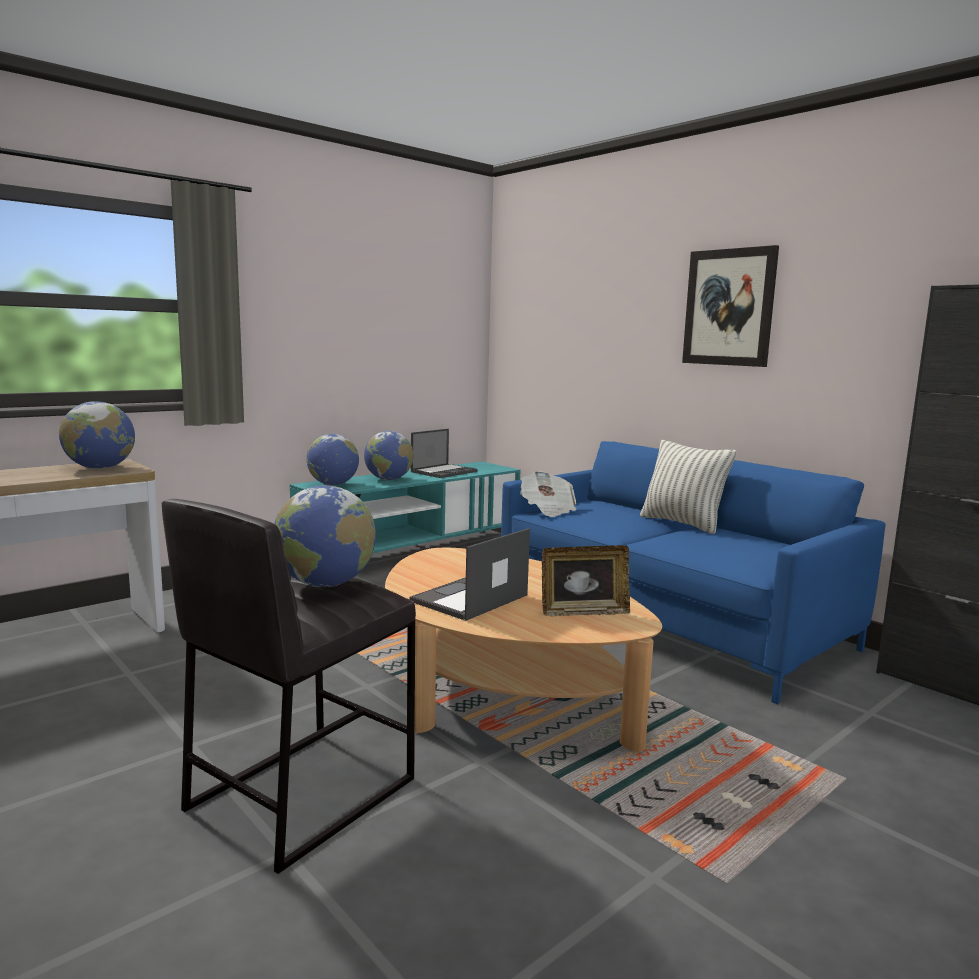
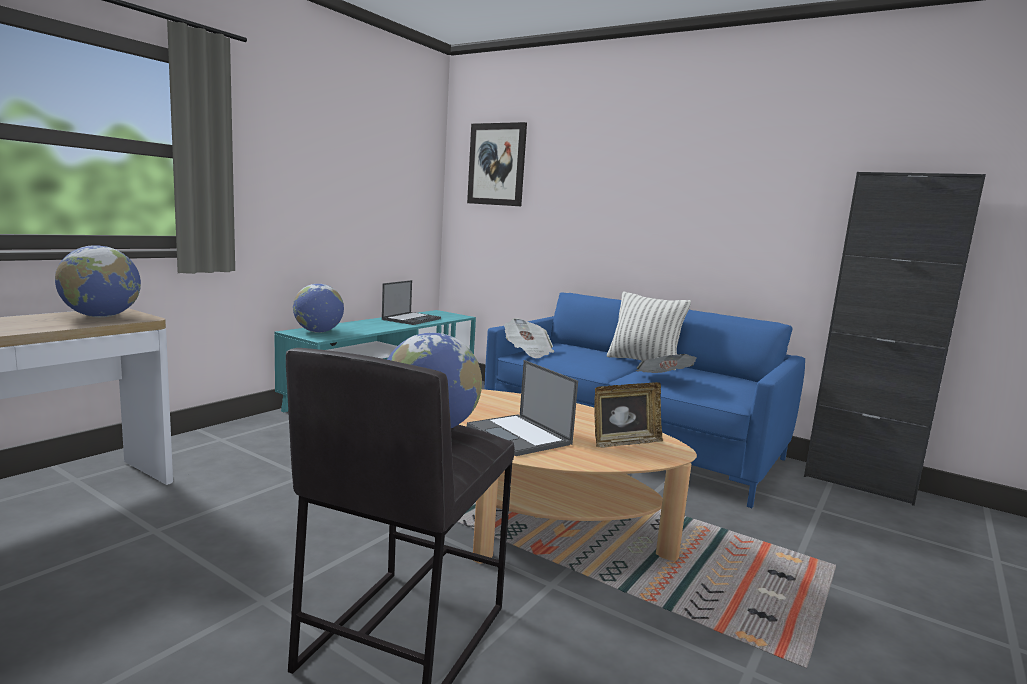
camera: 15 degrees left, 0 degrees up
globe [364,431,413,480] -> none
laptop [409,528,530,621] -> laptop turned 60 degrees counterclockwise [467,360,578,456]
picture [682,245,779,367] -> picture moved to [467,122,527,206]
none -> newspaper [636,354,697,373]

